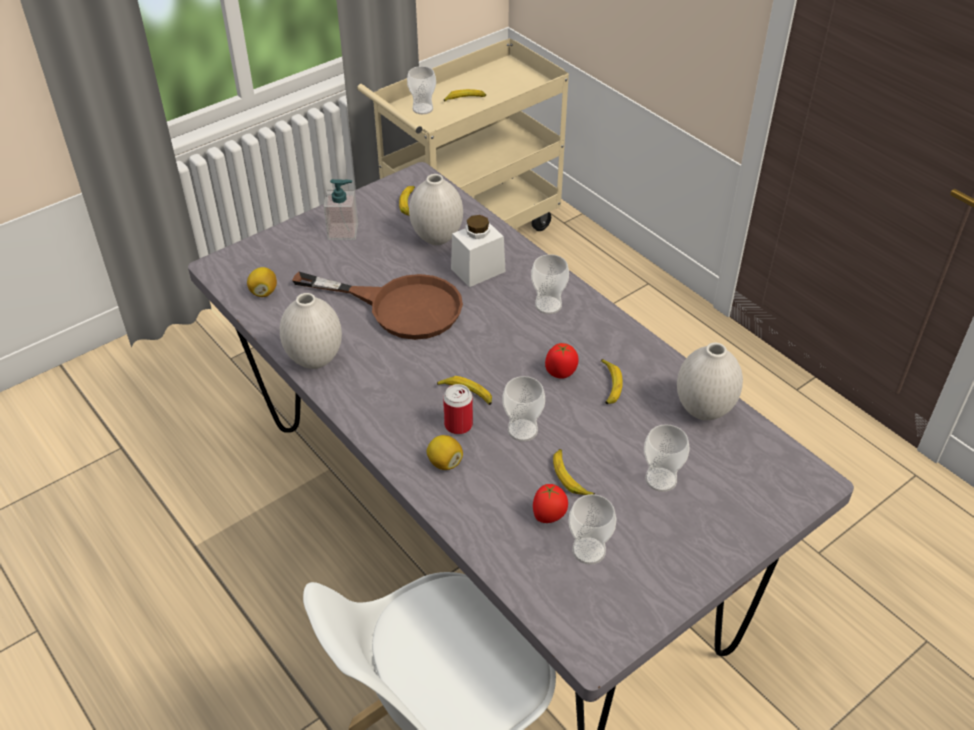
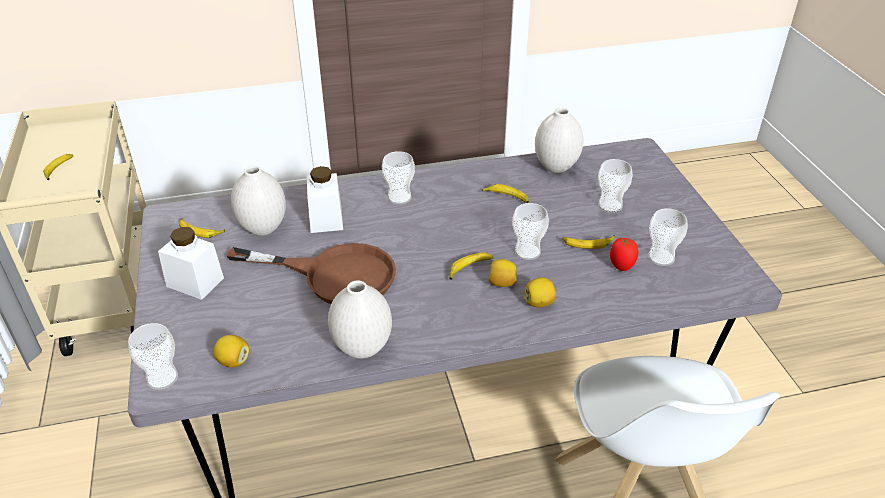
camera: 65 degrees left, 5 degrees down
brown frying pan [292,272,463,340] -> brown frying pan turned 60 degrees clockwise [227,243,396,304]
soap dispenser [323,179,358,240] -> white jar [158,227,224,300]
cup [407,66,436,114] -> cup moved to [128,323,178,390]
can [443,384,473,434] -> lemon [489,259,518,287]
tomato [545,343,579,379] -> none

